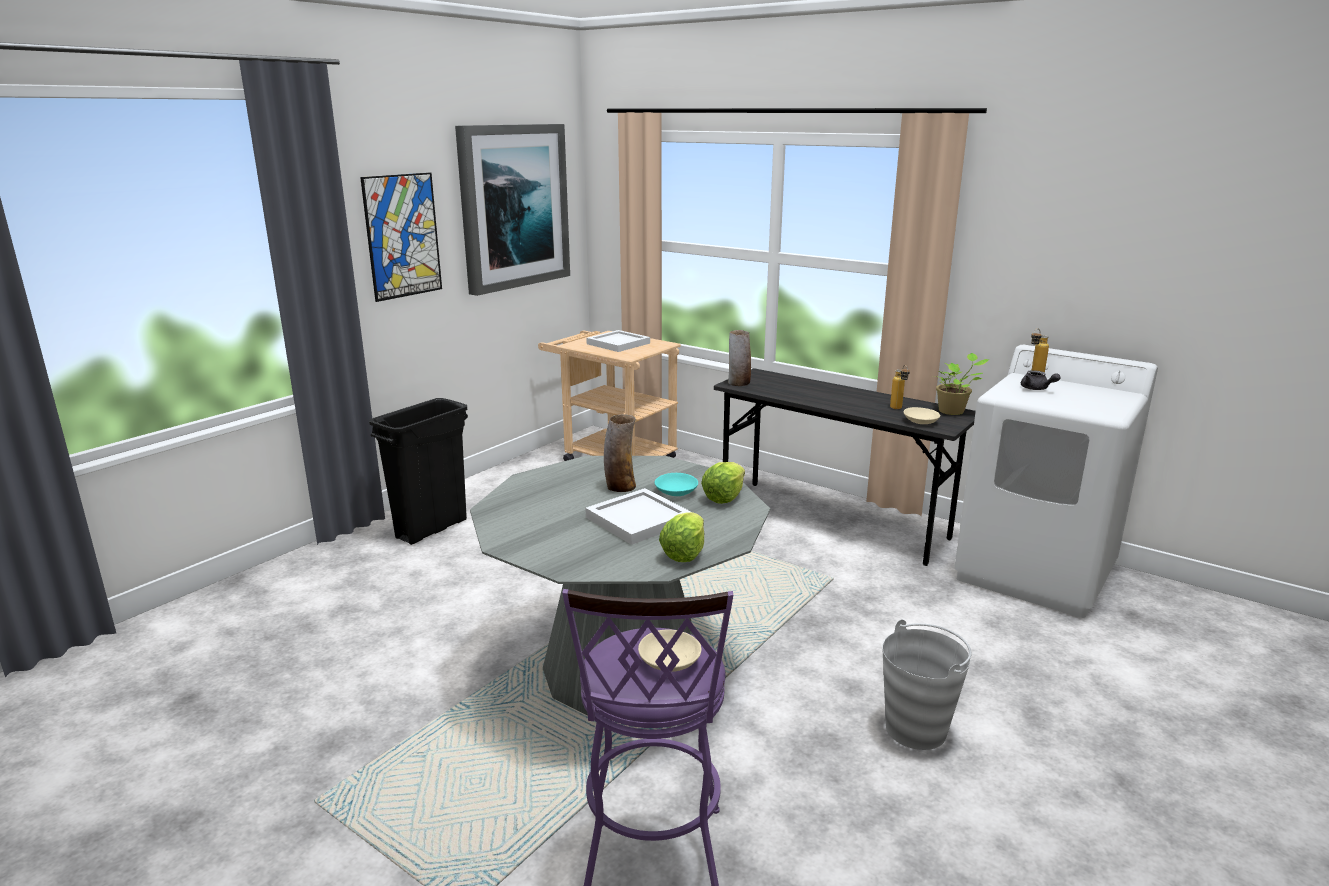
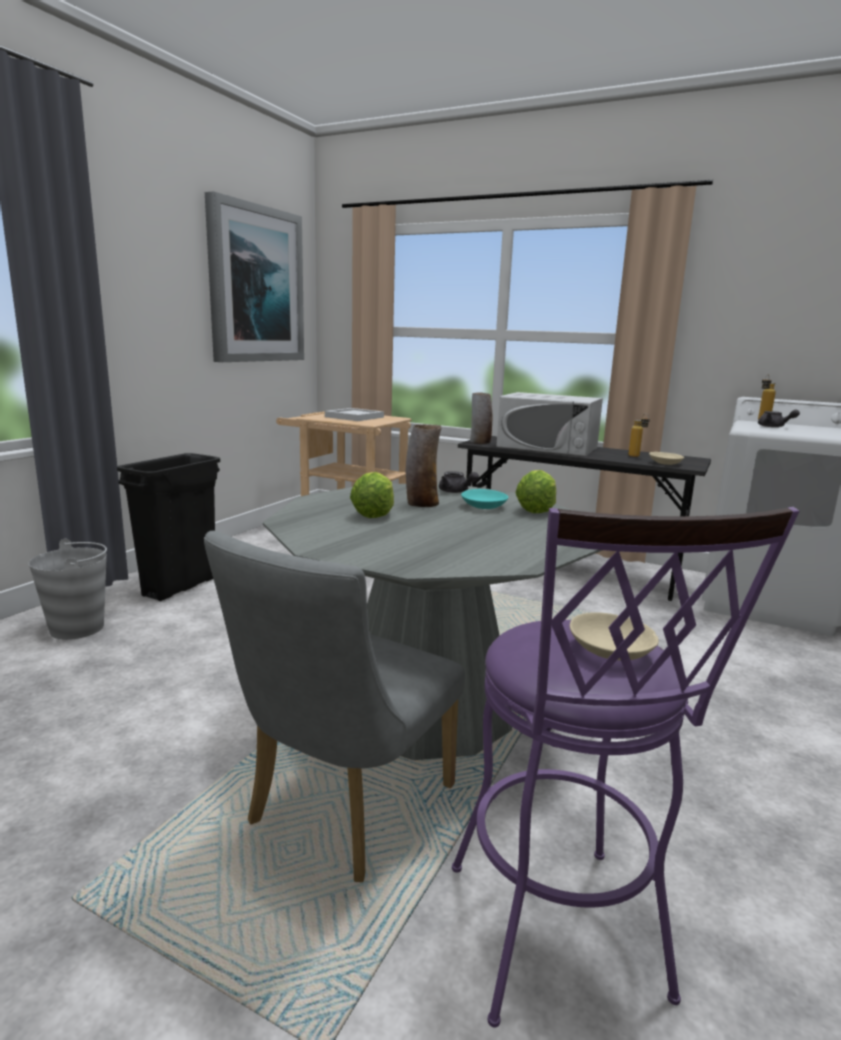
camera: 10 degrees left, 5 degrees down
picture [360,172,442,302] -> none
white tray [585,488,691,545] -> none
lettuce [659,512,704,562] -> lettuce moved to [350,472,394,518]
grey bucket [882,620,972,750] -> grey bucket moved to [29,538,107,640]
potted plant [935,353,990,415] -> none
none -> grey chair [204,531,465,882]
none -> grey teapot [439,471,479,493]
none -> white microwave [496,392,603,456]

